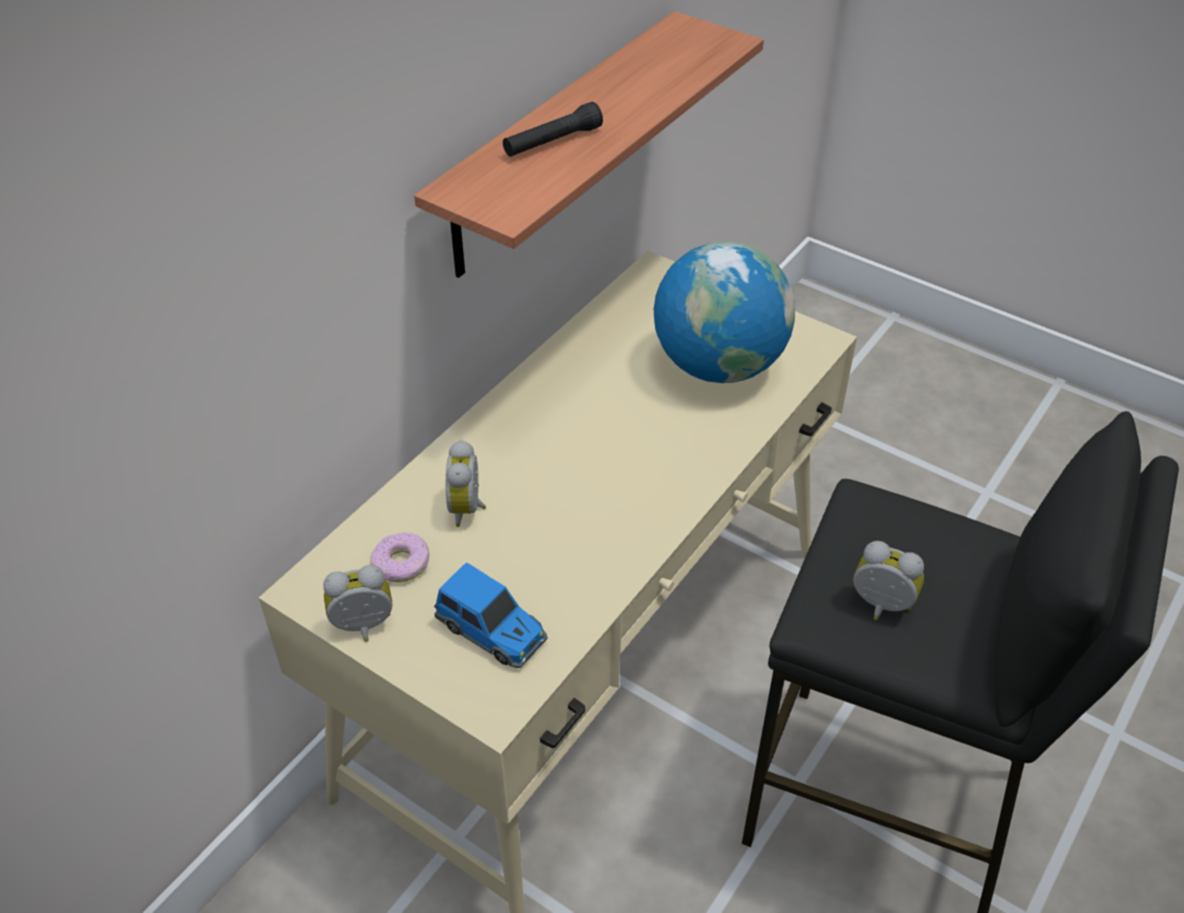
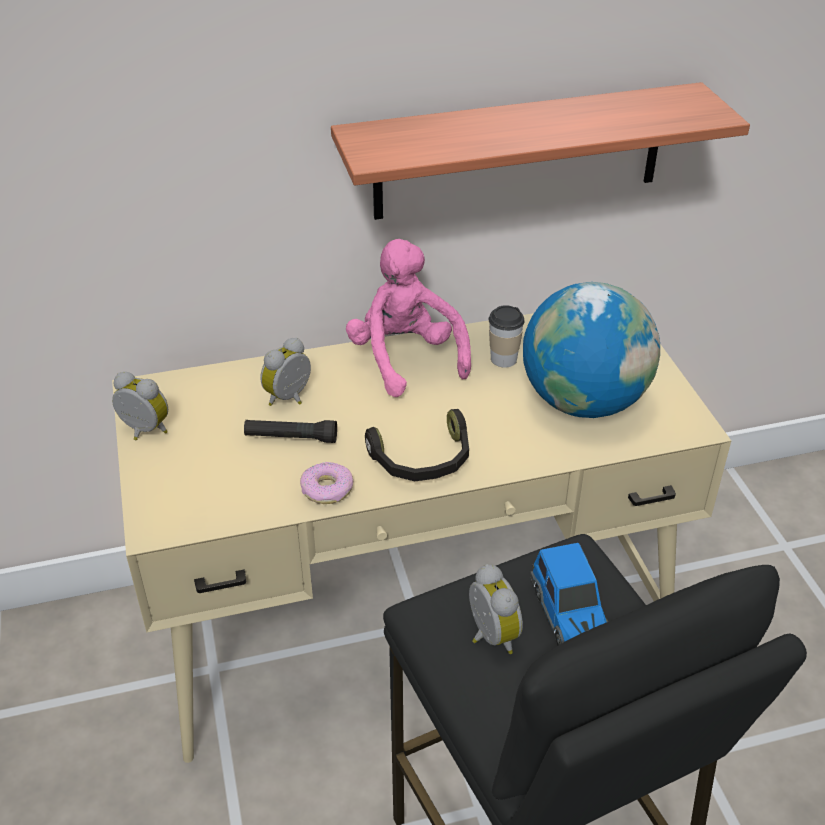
camera: 40 degrees right, 5 degrees down
donut [370,533,429,582] -> donut moved to [300,462,353,504]
toy car [434,563,548,668] -> toy car moved to [530,543,608,645]
black flashlight [503,102,603,157] -> black flashlight moved to [244,420,337,443]
none -> pink plush toy [346,239,471,397]
none -> black headphones [365,409,469,481]
none -> cup [489,305,525,367]

